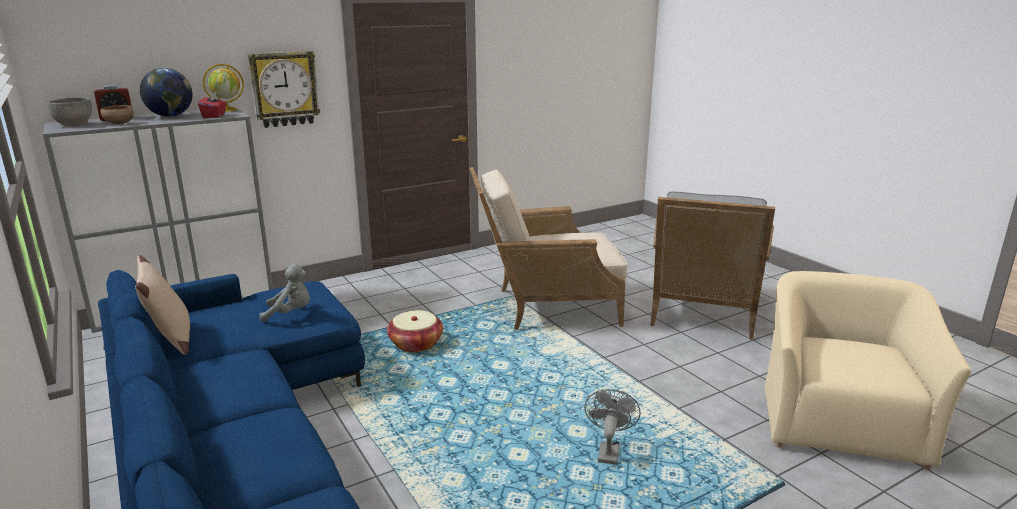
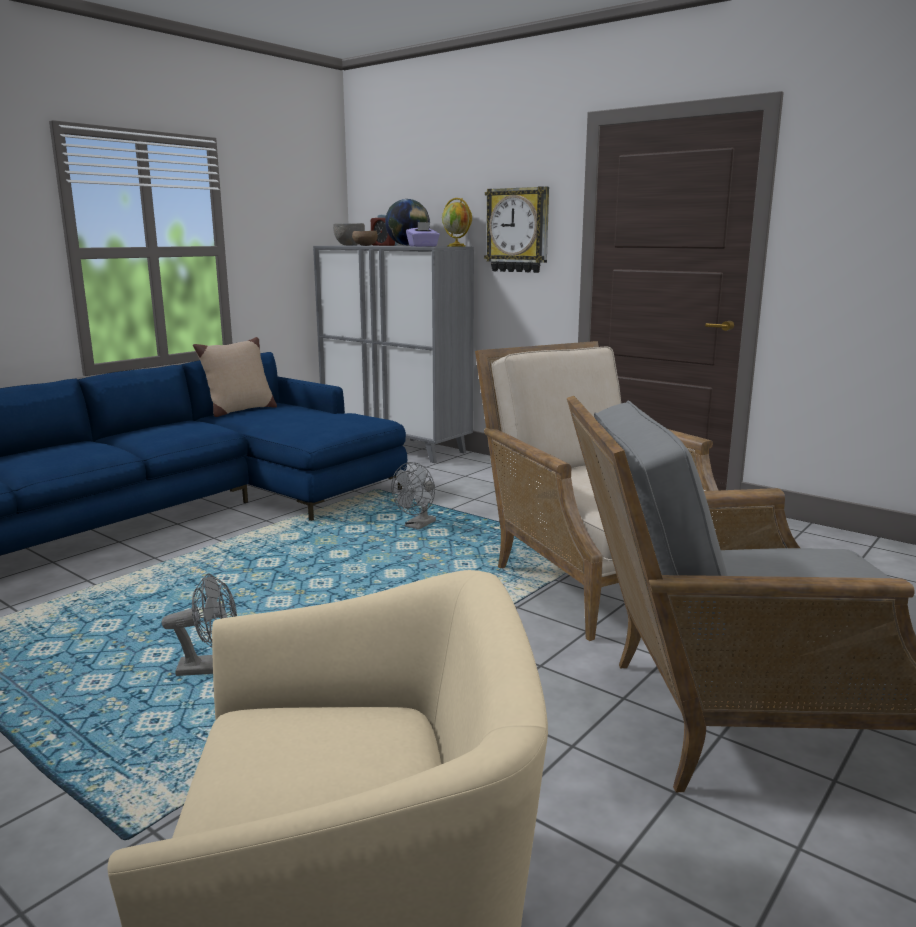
camera: 70 degrees right, 5 degrees down
red tissue box [198,91,227,118] -> purple tissue box [406,222,440,247]
grey plush toy [259,264,310,322] -> none
basket [387,310,443,352] -> grey fan [391,462,436,529]

